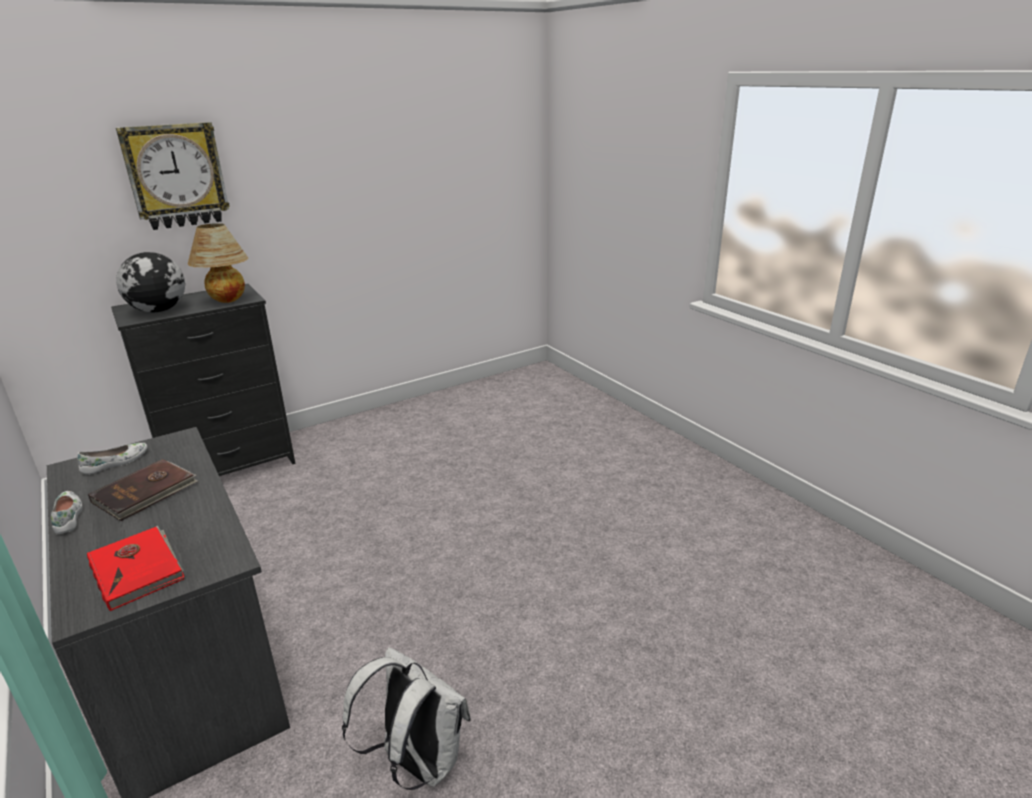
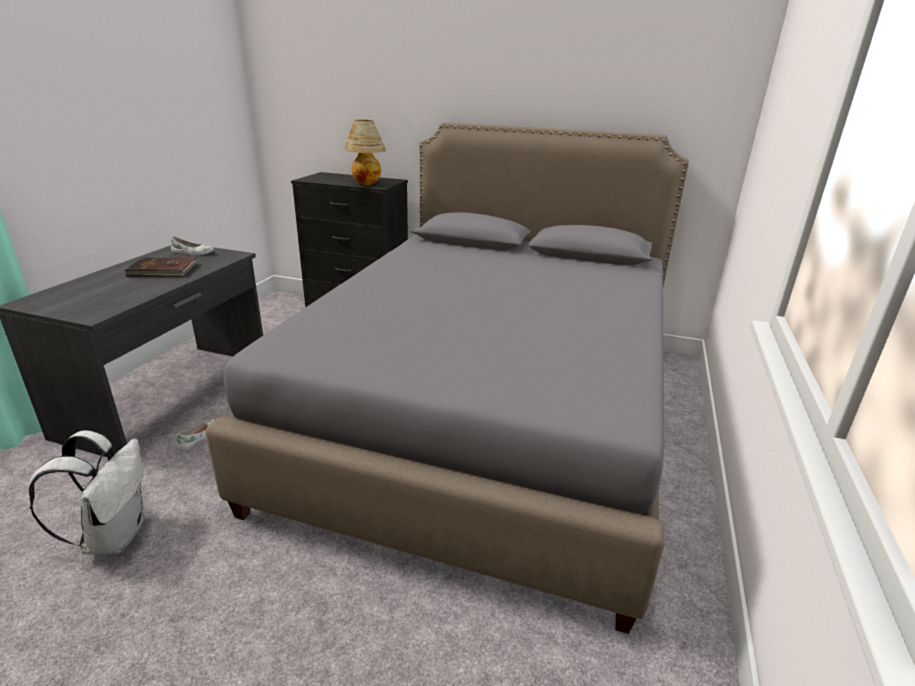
camera: 50 degrees right, 0 degrees up
white shoe [51,491,83,535] -> white shoe moved to [176,420,215,450]
red book [87,526,185,611] -> none
wall clock [116,122,230,230] -> none
globe [116,252,185,312] -> none
none -> grey bed [206,122,689,634]

